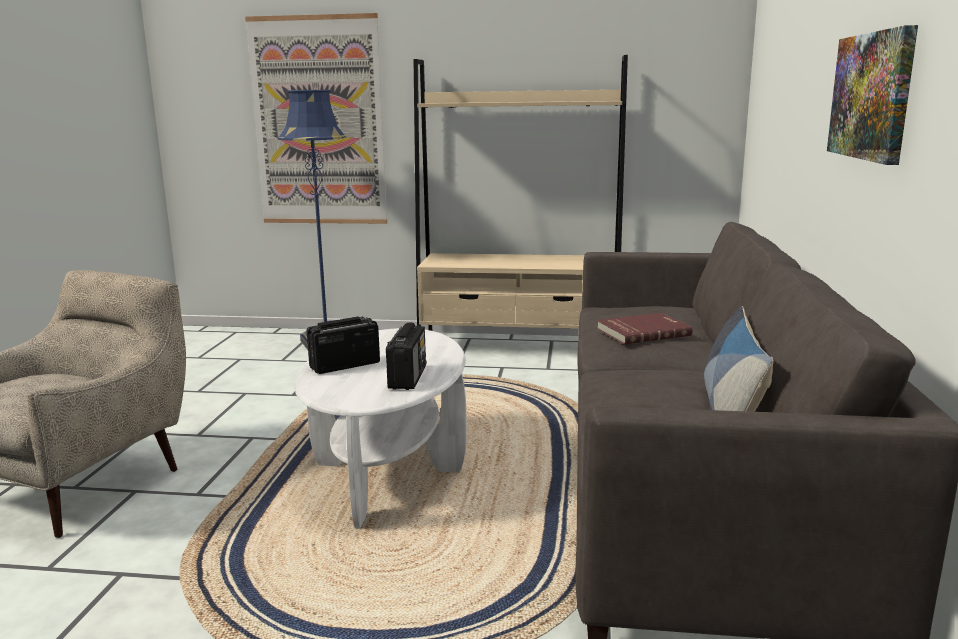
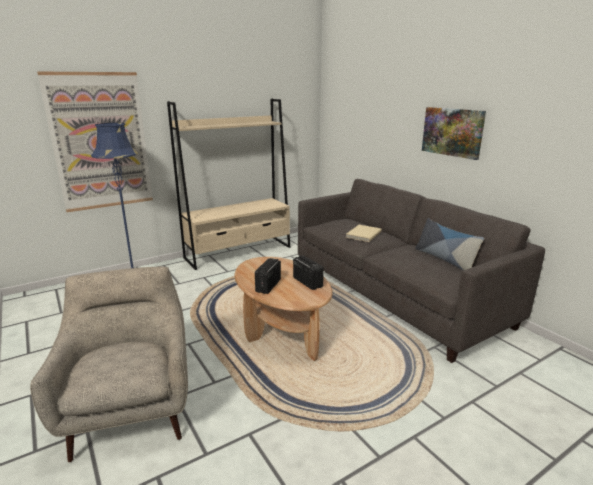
camera: 40 degrees left, 5 degrees up
white coffee table [294,328,467,528] -> brown coffee table [234,257,333,361]
red book [597,313,693,344] -> beige book [346,225,382,242]

